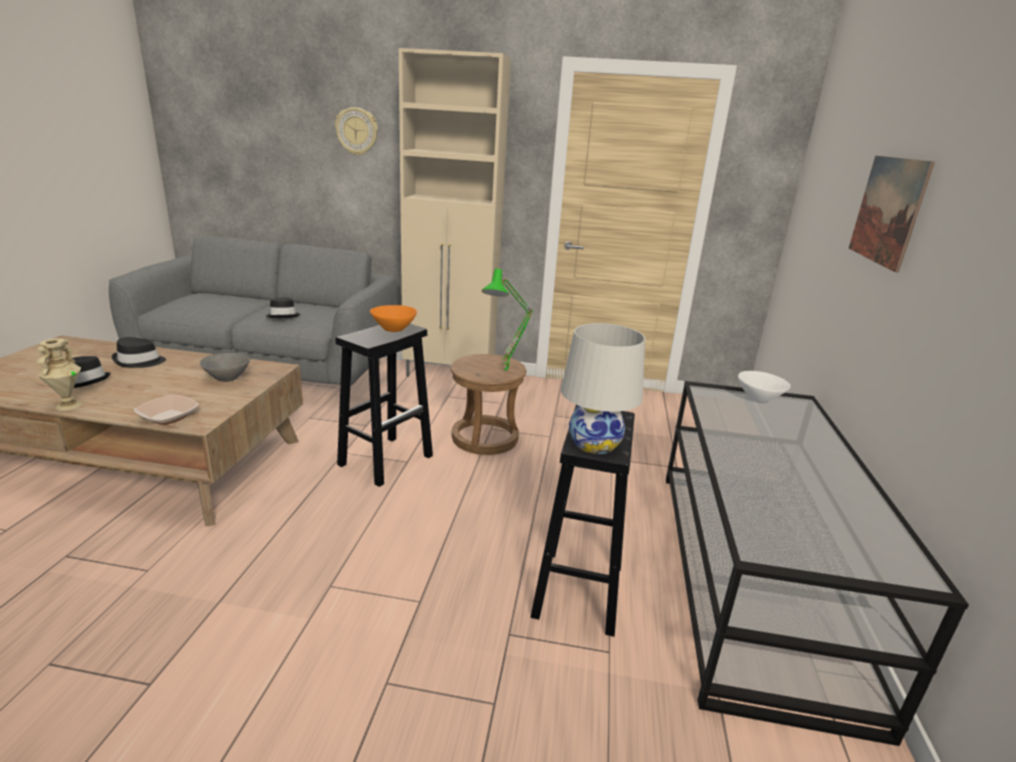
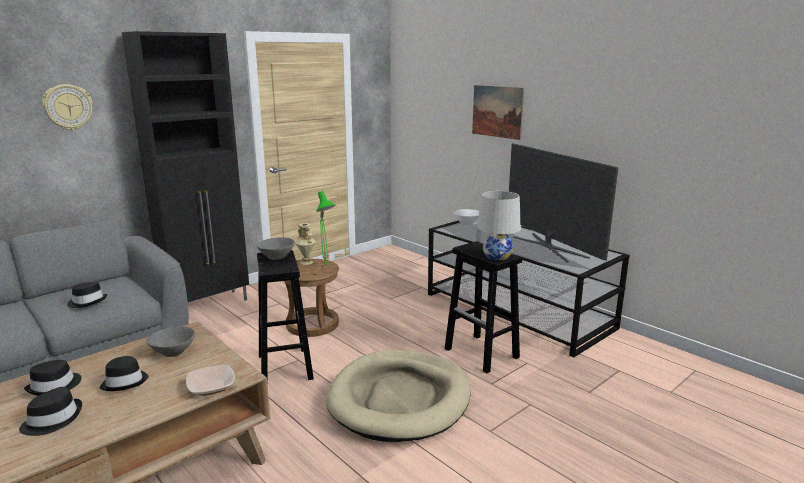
camera: 50 degrees left, 5 degrees down
beige vase [37,338,82,411] -> beige vase moved to [295,223,316,265]
orange bowl [370,305,417,332] -> grey bowl [257,237,295,260]
beige cabinet [399,48,511,377] -> black cabinet [122,31,249,302]
none -> black hat [100,356,148,391]
none -> beige dog bed [326,350,471,442]
none -> television [509,143,618,263]

